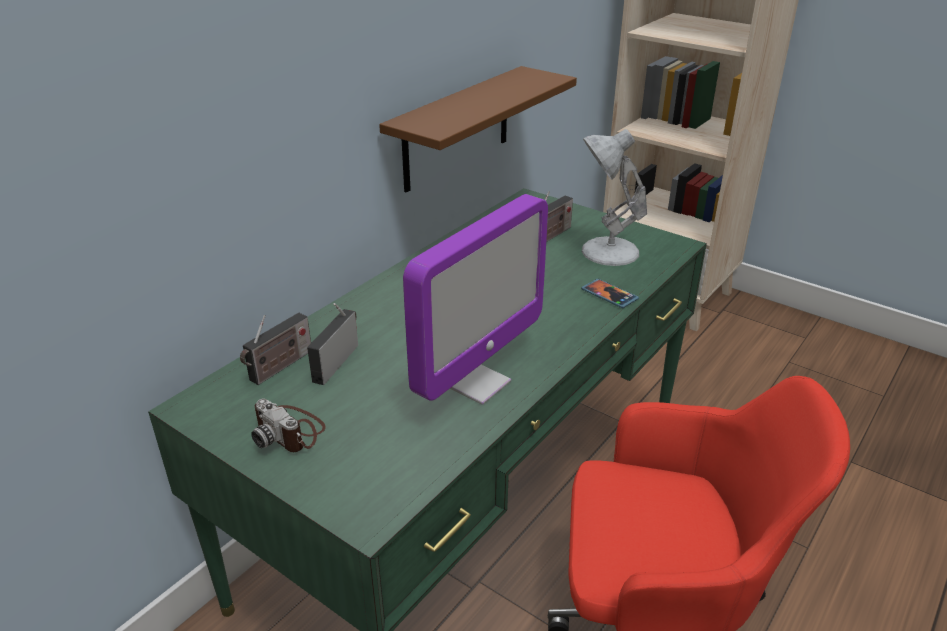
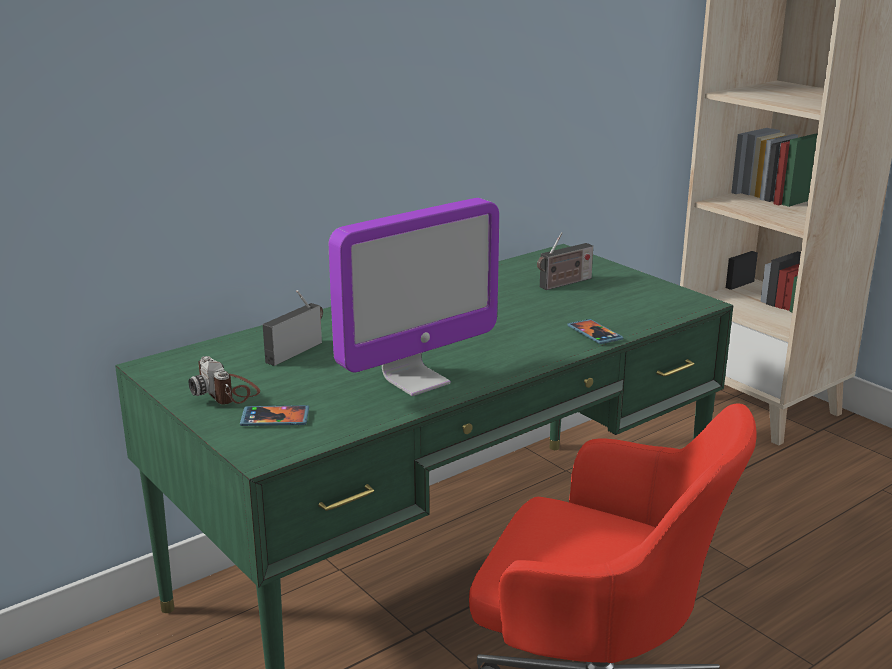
camera: 15 degrees right, 10 degrees down
radio [240,313,311,385] -> none
brown shelf [379,66,577,193] -> none
white table lamp [582,129,647,266] -> none
none -> phone [240,405,309,426]

